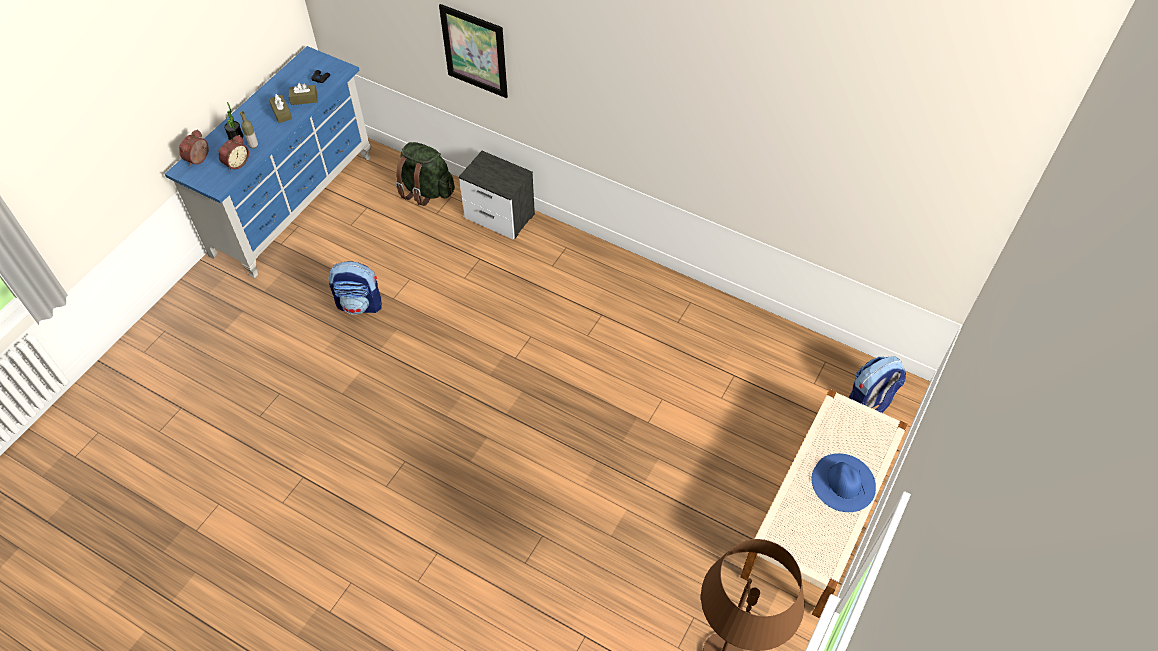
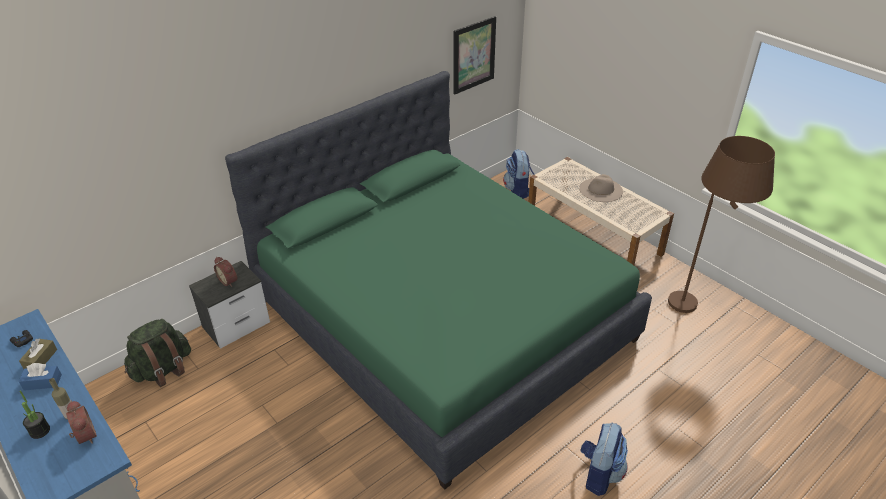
camera: 70 degrees left, 15 degrees down
alarm clock [179,129,209,166] -> alarm clock moved to [214,257,237,287]
brown tissue box [269,94,292,123] -> blue tissue box [18,363,62,391]
backpack [328,261,382,315] -> backpack moved to [580,422,628,496]
picture [439,4,508,98] -> picture moved to [454,16,496,95]
blue hat [812,453,876,512] -> beige hat [579,174,623,202]
none -> green bed [225,71,652,490]

